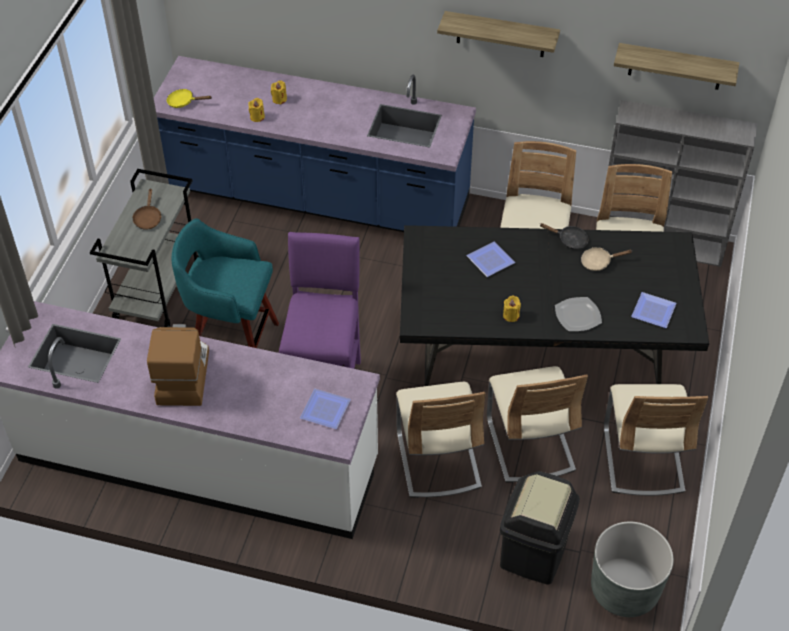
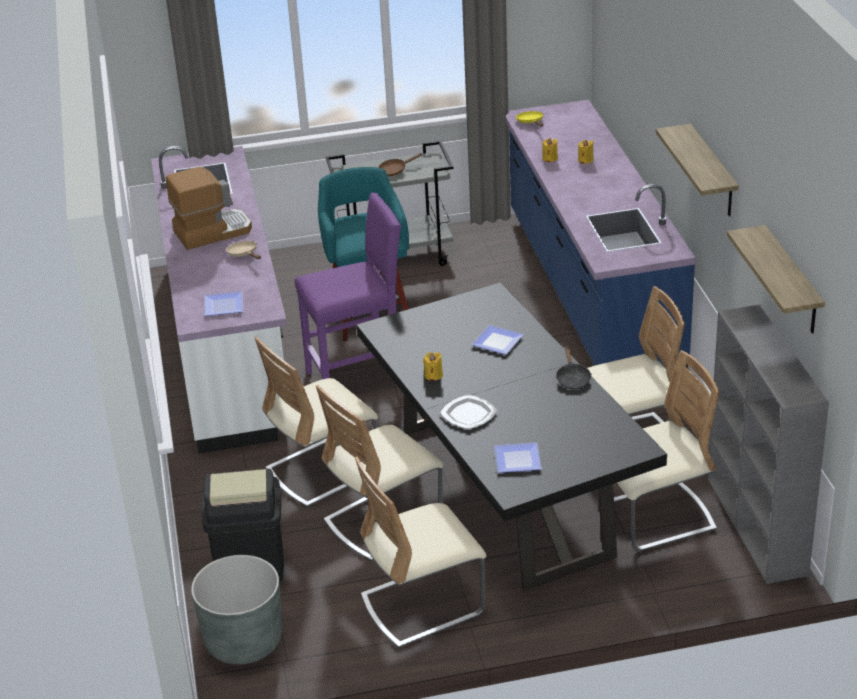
camera: 65 degrees right, 15 degrees down
beige frying pan [581,247,633,271] -> beige frying pan moved to [226,241,261,259]

